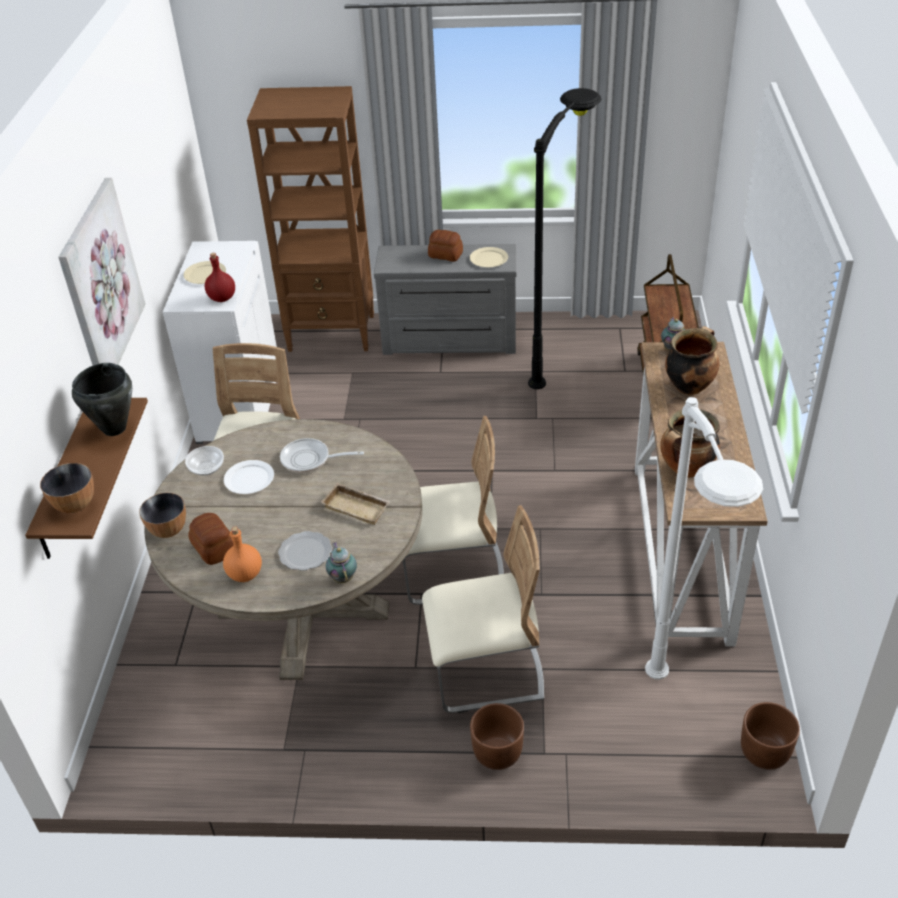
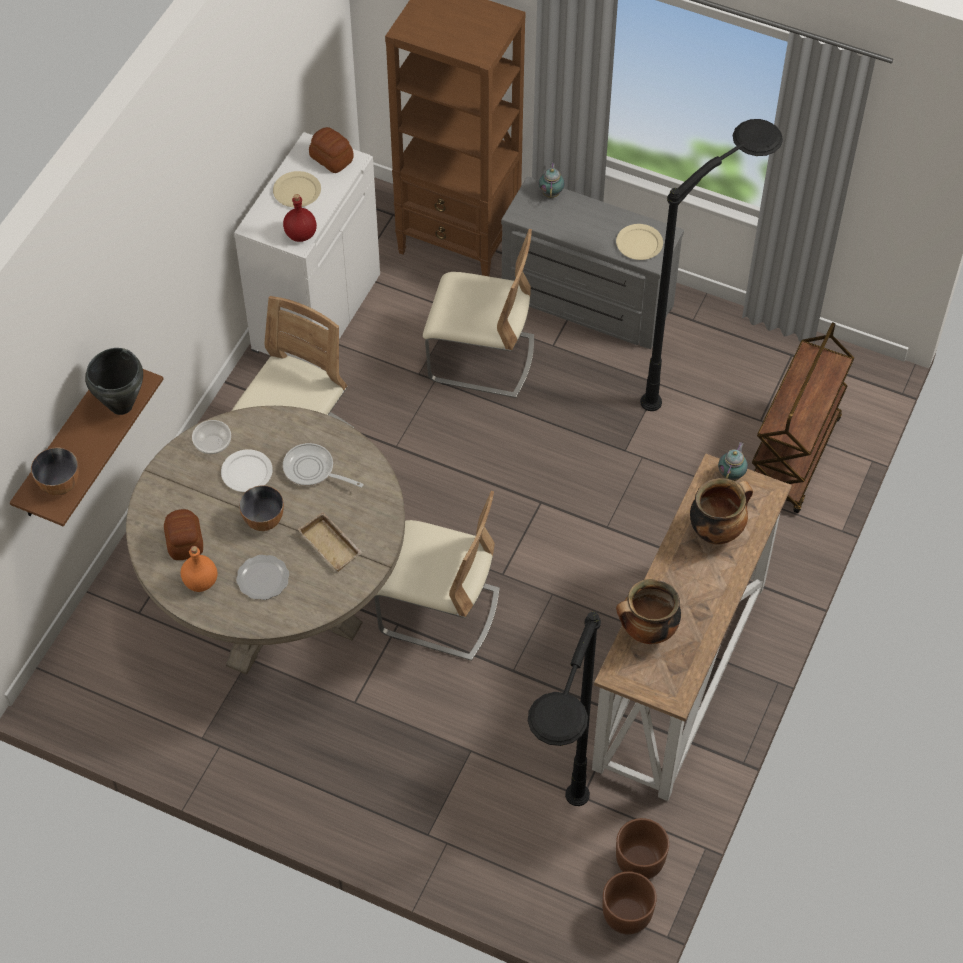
camera: 20 degrees right, 15 degrees up
picture [58,178,146,366] -> none
bowl [139,493,186,538] -> bowl moved to [239,486,284,531]
teapot [326,542,357,583] -> teapot moved to [539,163,565,198]
beige chair [422,505,544,713] -> beige chair moved to [423,229,534,398]
bread [428,230,463,261] -> bread moved to [309,127,354,173]
brown planter [470,703,524,770] -> brown planter moved to [616,818,669,879]
white floor lamp [645,397,763,679] -> black floor lamp [528,611,601,806]

